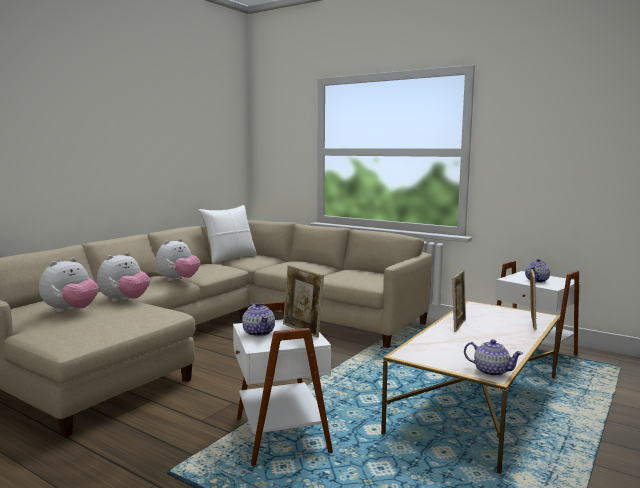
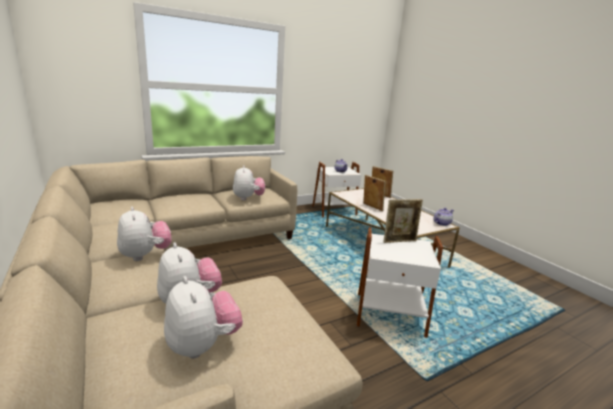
camera: 65 degrees left, 10 degrees up
white pillow [199,205,257,264] -> none
teapot [242,302,275,337] -> none
none -> plush toy [233,165,265,201]

